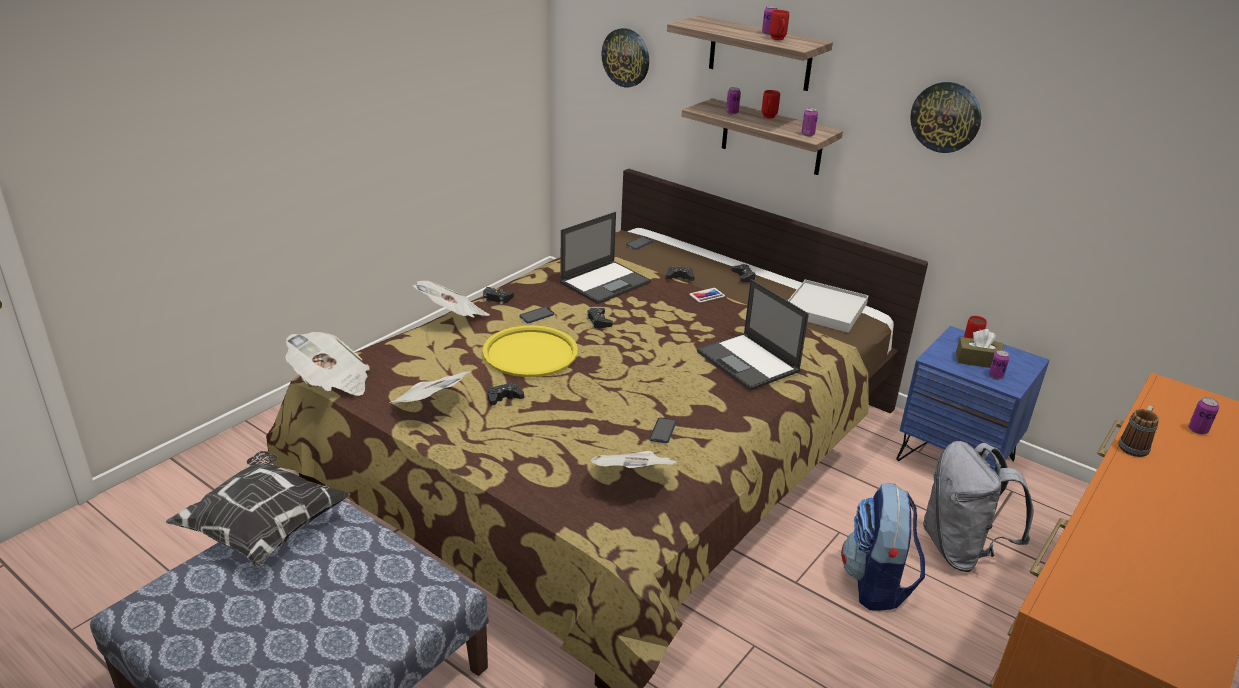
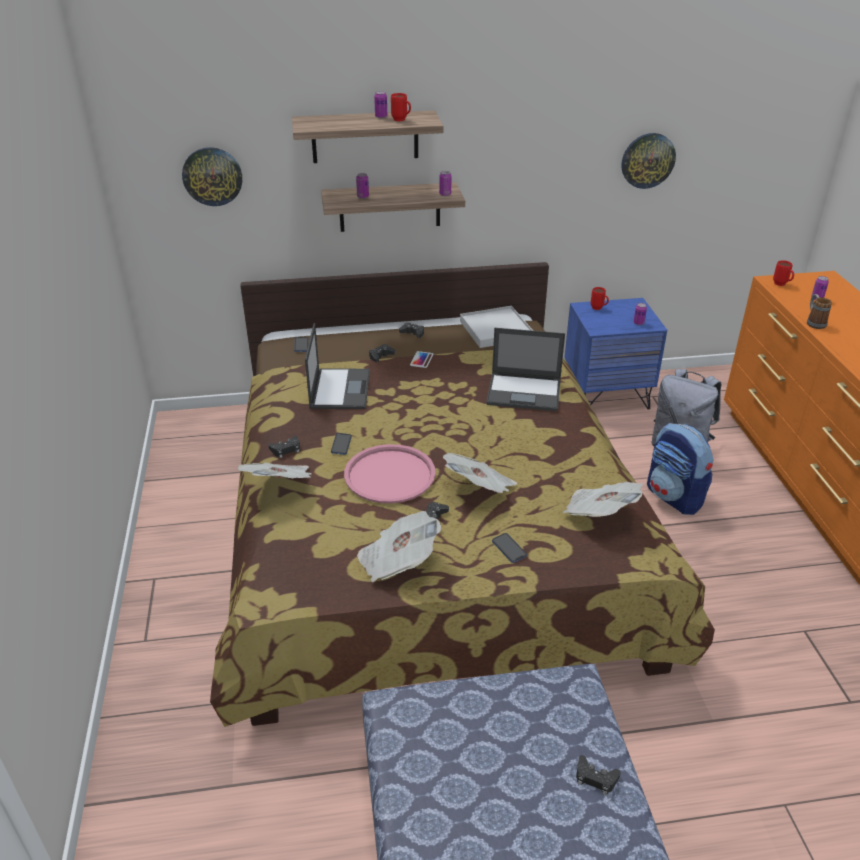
camera: 45 degrees left, 5 degrees up
pillow [166,451,351,568] -> none
newspaper [285,332,370,396] -> newspaper moved to [443,453,517,494]
yellow tray [482,325,578,377] -> pink tray [344,444,436,504]
black game controller [587,308,613,329] -> black game controller moved to [576,755,621,795]
phone [649,418,677,443] -> phone moved to [492,533,527,563]
red mug [762,90,780,118] -> red mug moved to [773,260,794,286]
wall clock [910,82,981,153] -> wall clock moved to [622,133,676,189]
brown tissue box [956,329,1005,368] -> none

